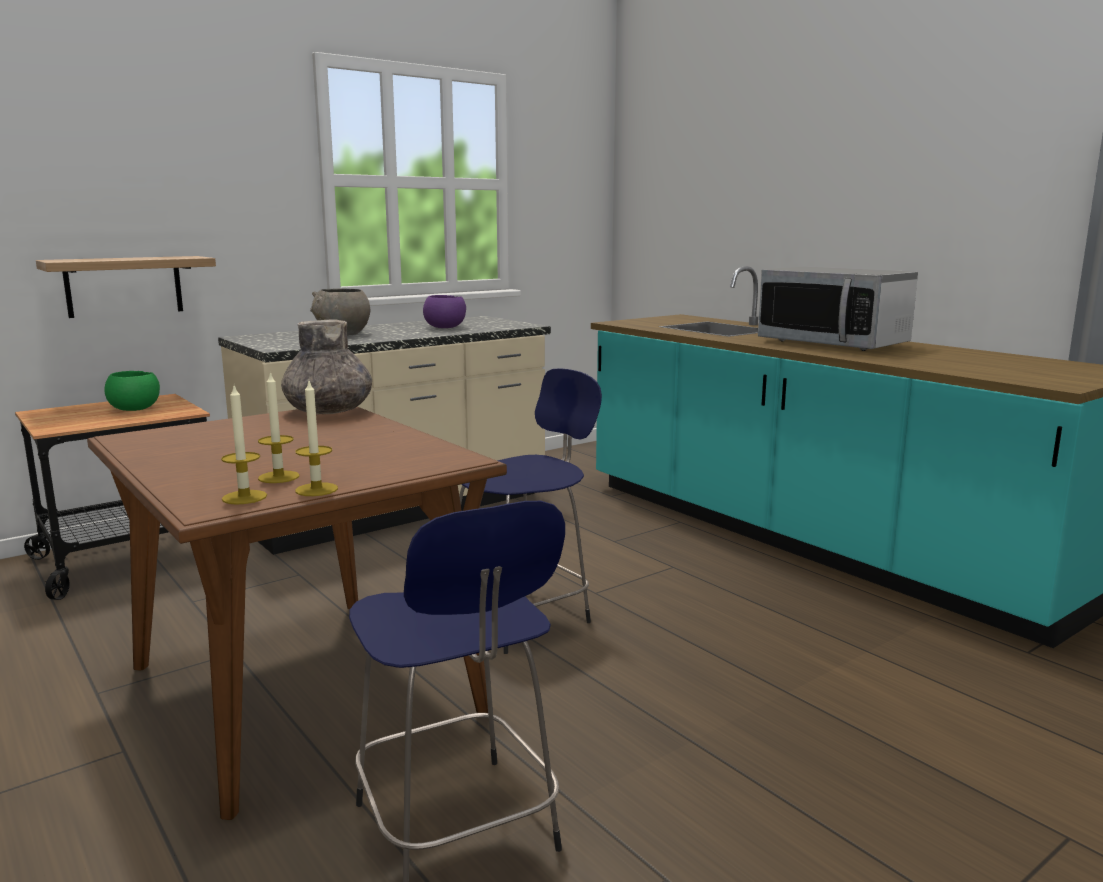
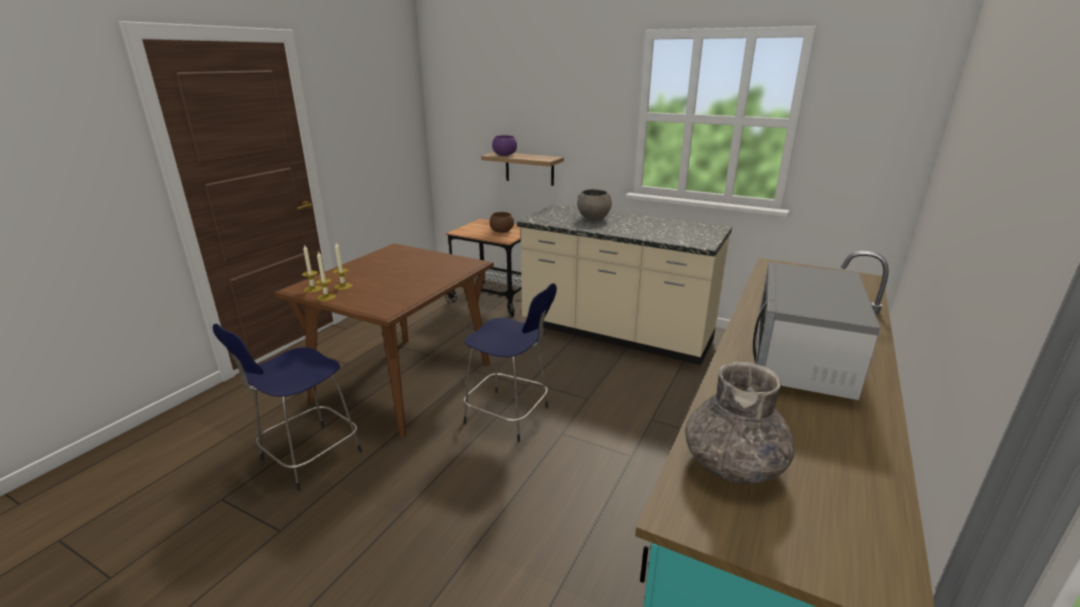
camera: 65 degrees right, 10 degrees up
green bowl [104,371,160,411] -> brown bowl [490,212,514,233]
grey vase [281,319,372,414] -> grey vase moved to [685,362,795,484]
purple bowl [423,295,466,328] -> purple bowl moved to [492,135,517,156]

